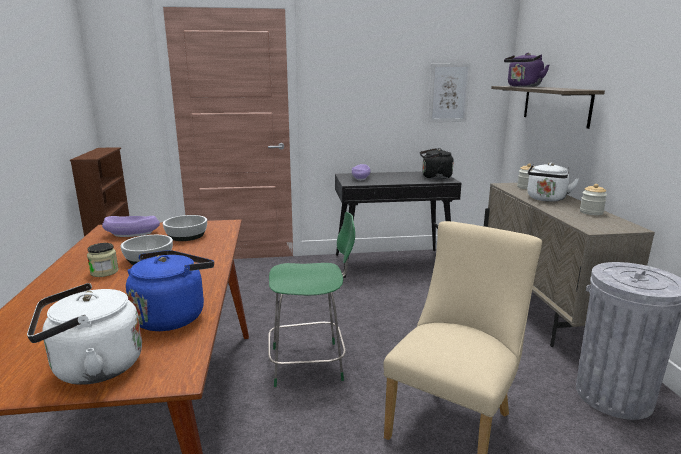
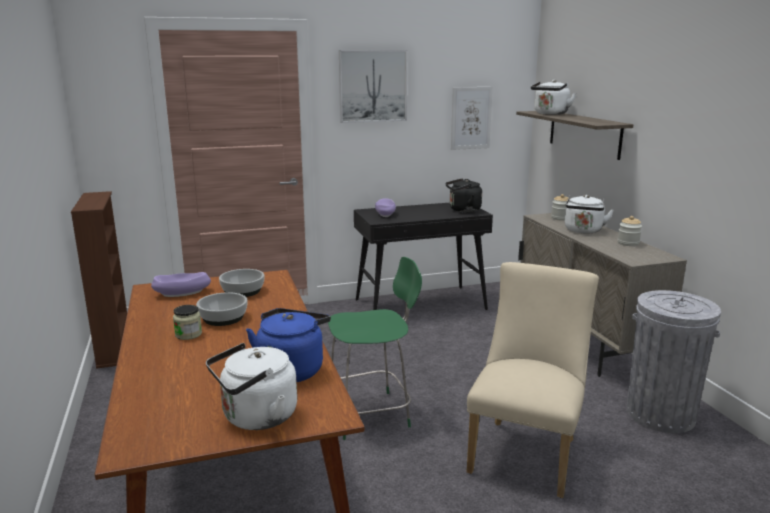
camera: 10 degrees left, 0 degrees up
purple kettle [504,53,550,87] -> white kettle [531,80,576,115]
none -> picture [339,50,407,123]

